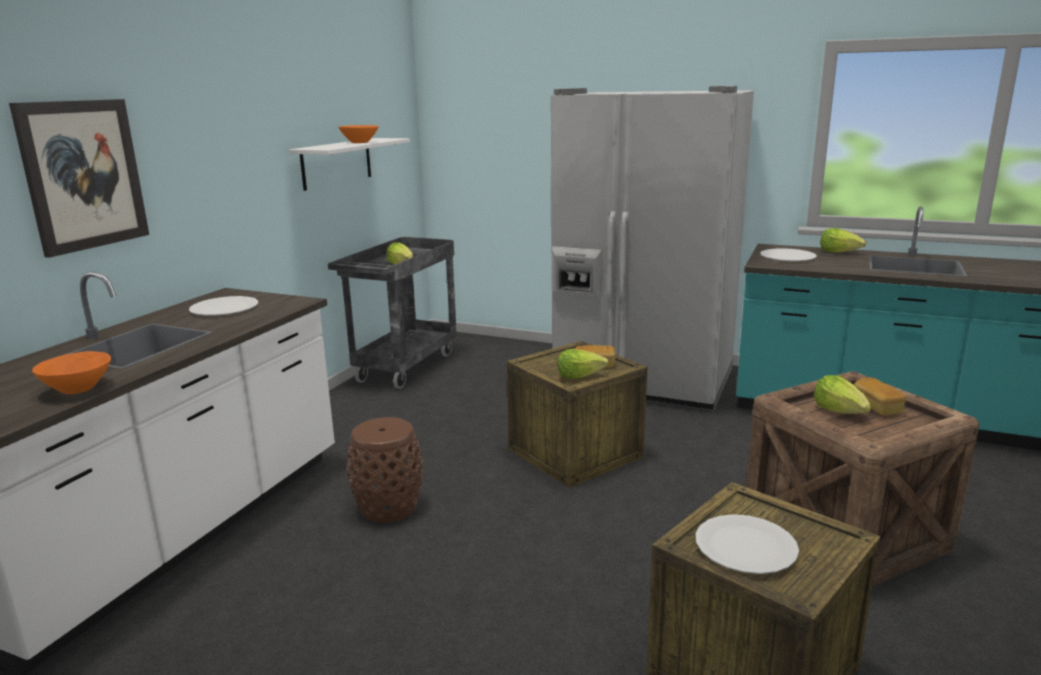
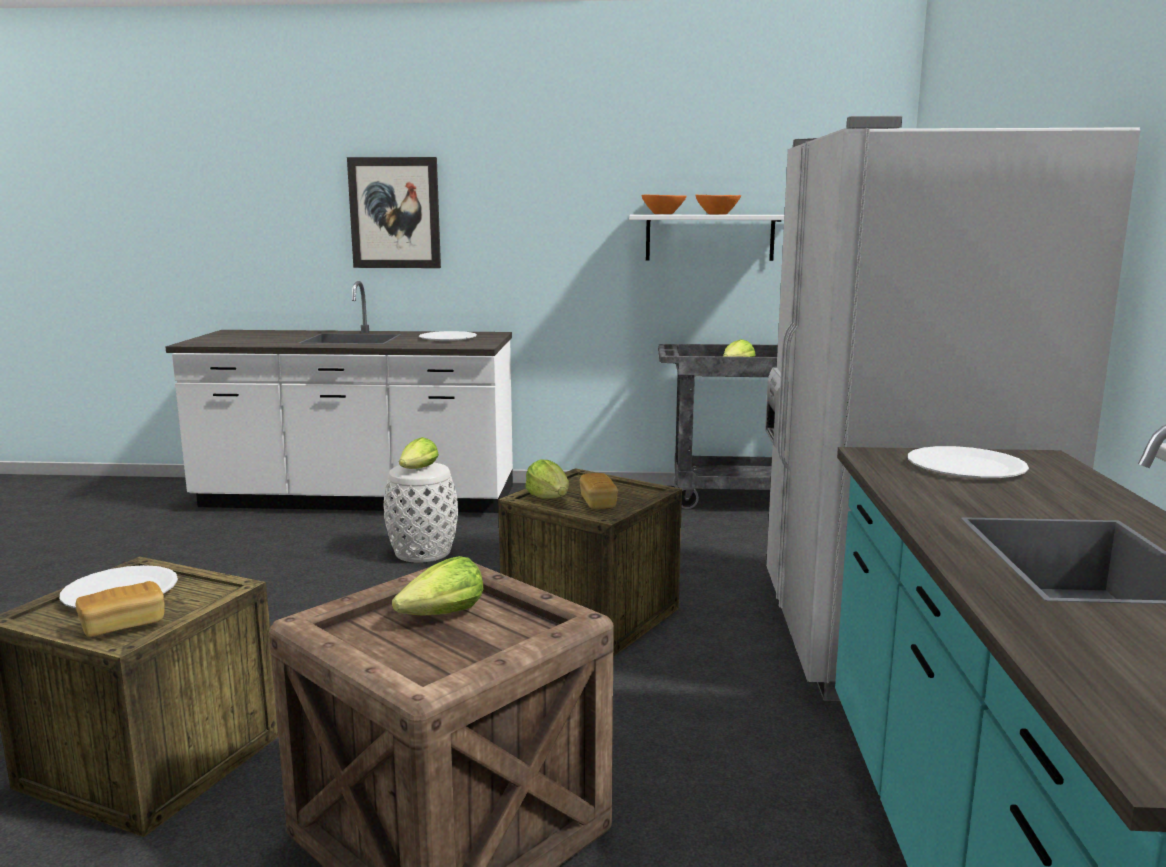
camera: 70 degrees right, 5 degrees down
orange bowl [32,351,111,394] -> orange bowl moved to [641,194,687,214]
brown stool [347,417,423,523] -> white stool [383,463,458,563]
lettuce [820,228,866,253] -> lettuce moved to [399,437,439,469]
bread [854,378,906,416] -> bread moved to [75,581,165,637]

